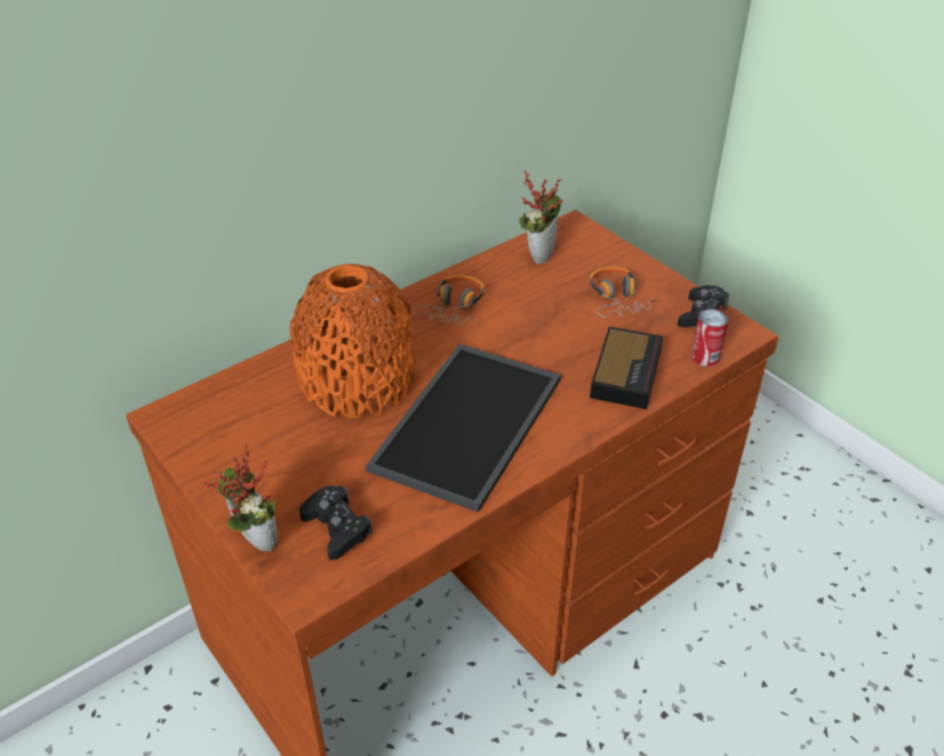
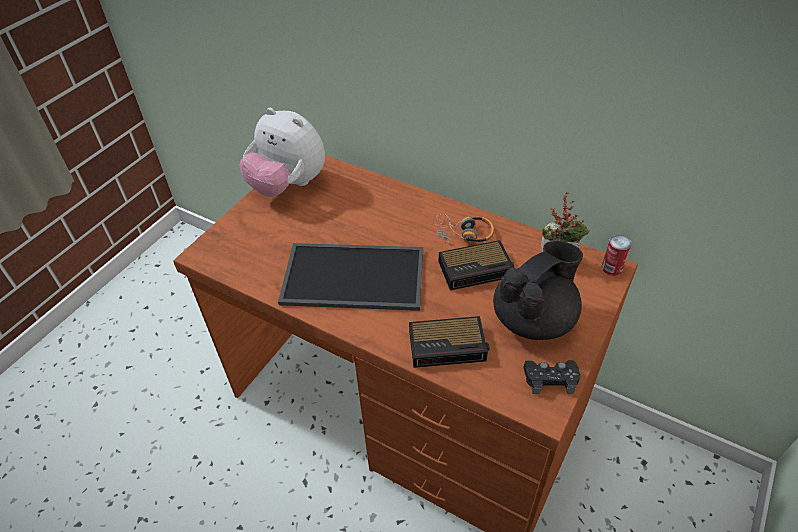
camera: 70 degrees right, 5 degrees up
potted plant [203,443,278,551] -> none
orange vase [290,263,415,419] -> none
black game controller [299,486,373,560] -> none
headphones [590,267,658,317] -> black teapot [493,241,583,340]
can [691,309,728,366] -> can moved to [602,235,632,276]
none -> plush toy [240,108,325,197]
none -> alarm clock [439,240,514,290]

